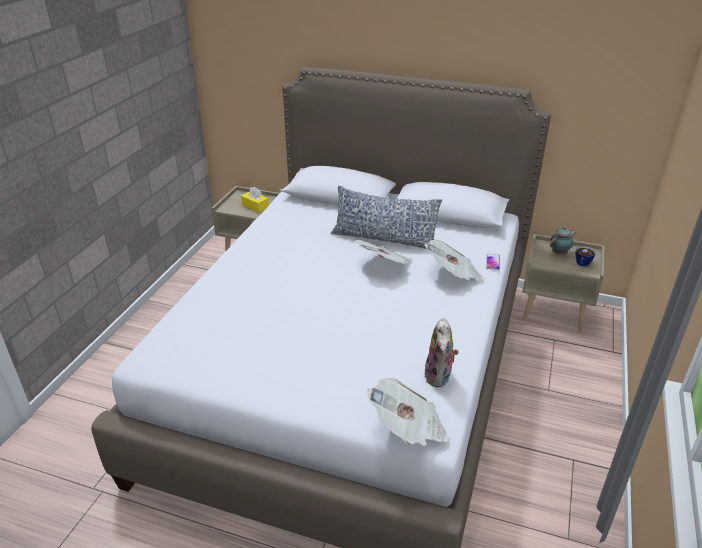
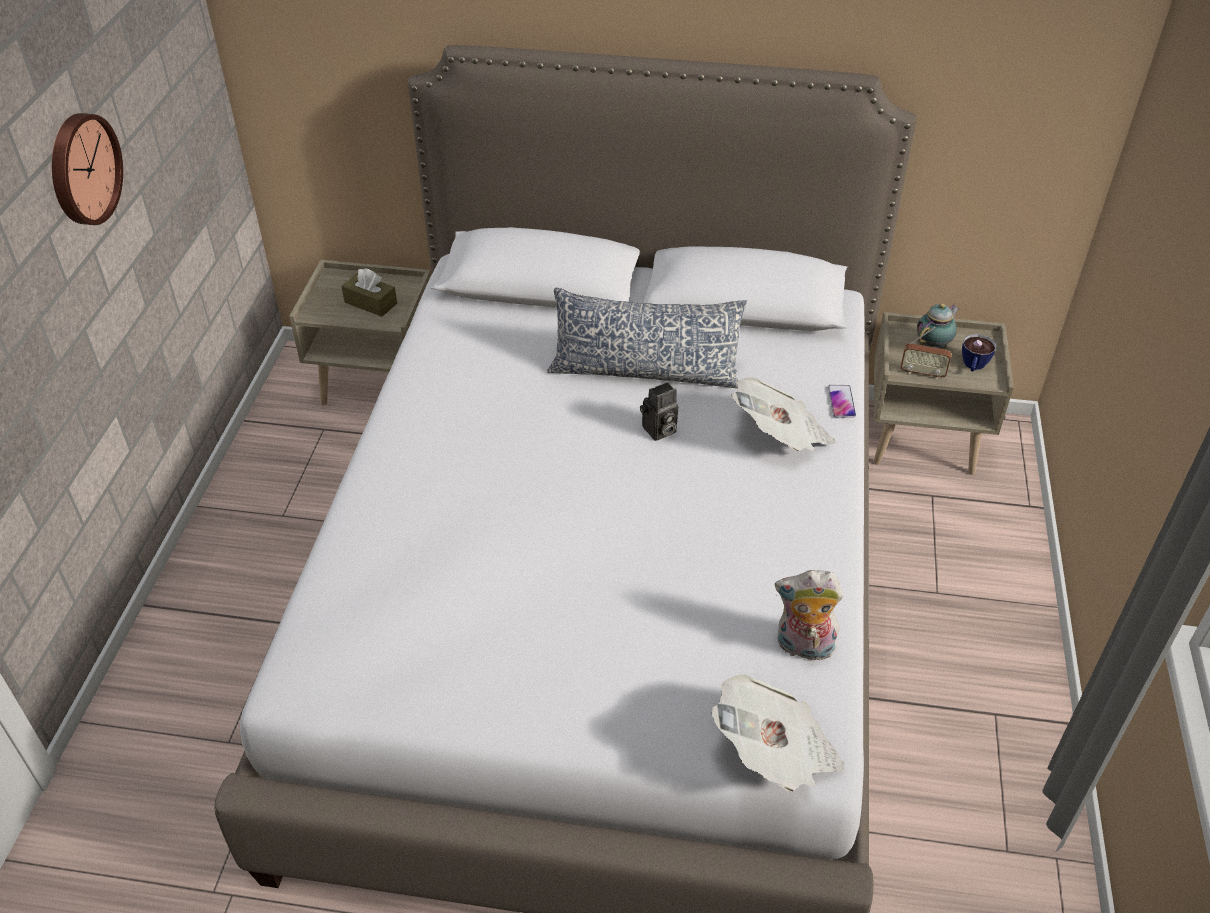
camera: 10 degrees left, 10 degrees up
yellow tissue box [241,187,269,213] -> brown tissue box [342,268,397,317]
newspaper [354,240,412,265] -> camera [640,382,678,441]
plush toy [424,318,459,387] -> plush toy turned 105 degrees clockwise [775,570,844,661]
none -> wall clock [52,113,123,225]
none -> radio [900,327,951,379]

